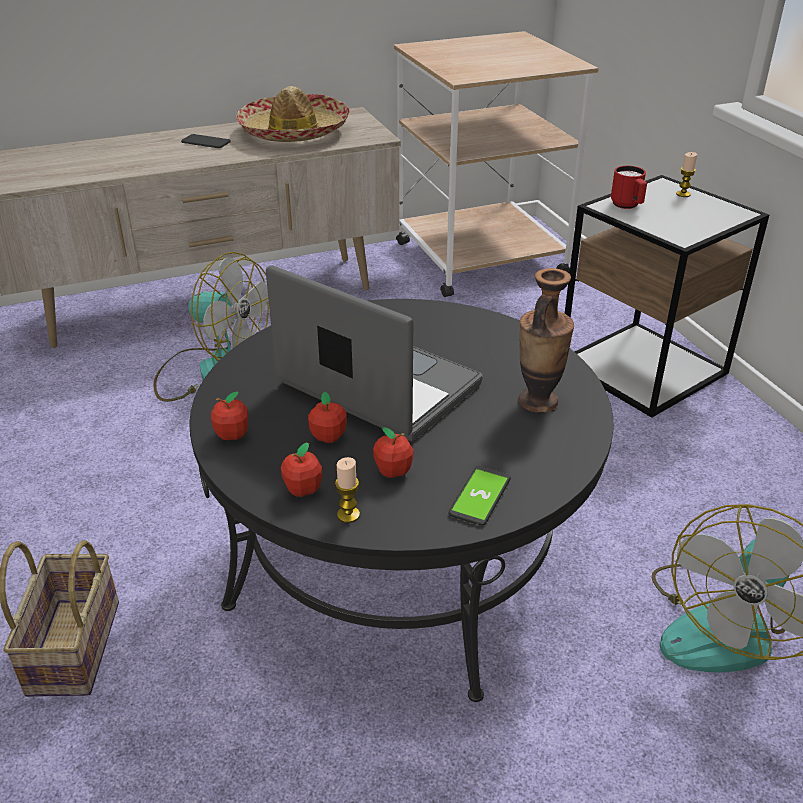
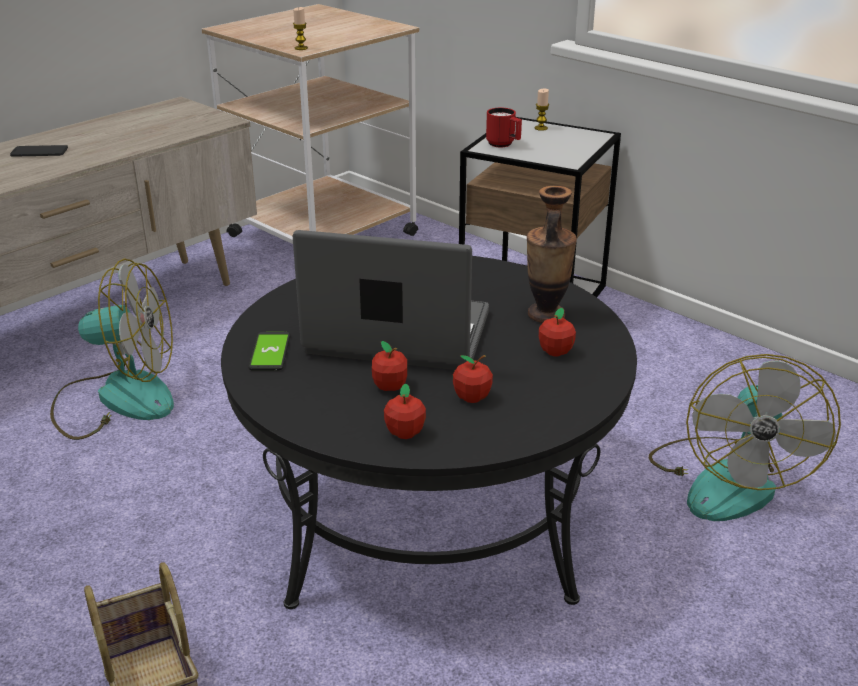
camera: 25 degrees left, 5 degrees down
apple [211,391,248,440] -> apple moved to [539,308,576,356]
hat [236,86,350,142] -> none
candle [335,457,360,523] -> candle moved to [293,7,308,50]
phone [448,466,511,526] -> phone moved to [248,332,291,371]

